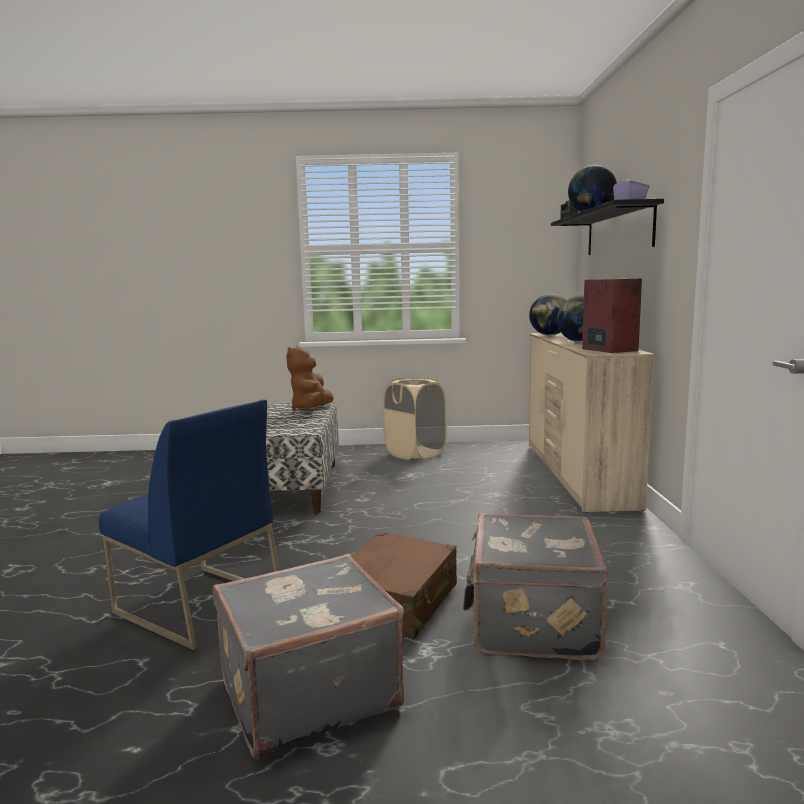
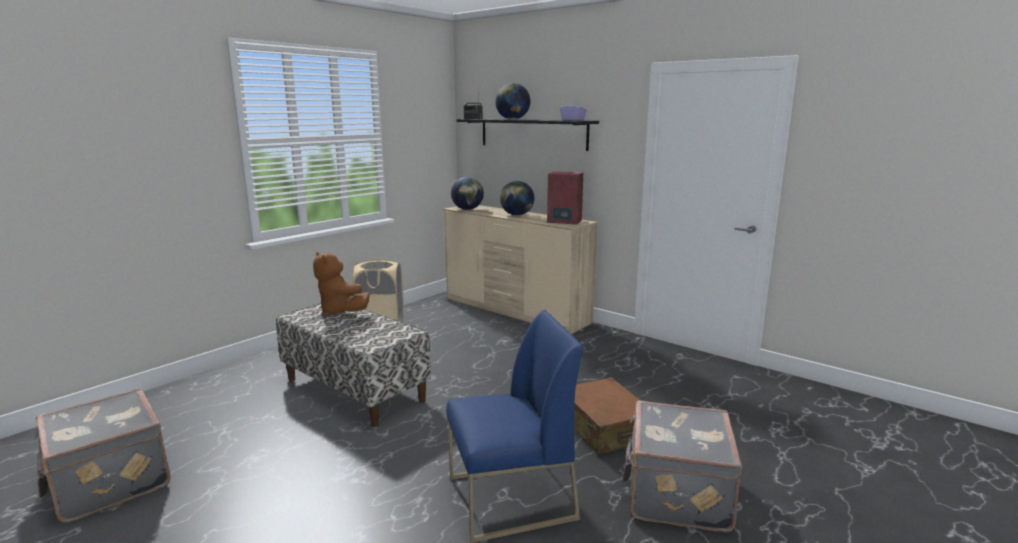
camera: 50 degrees left, 5 degrees up
grey suitcase [463,513,608,660] -> grey suitcase moved to [34,388,171,522]

